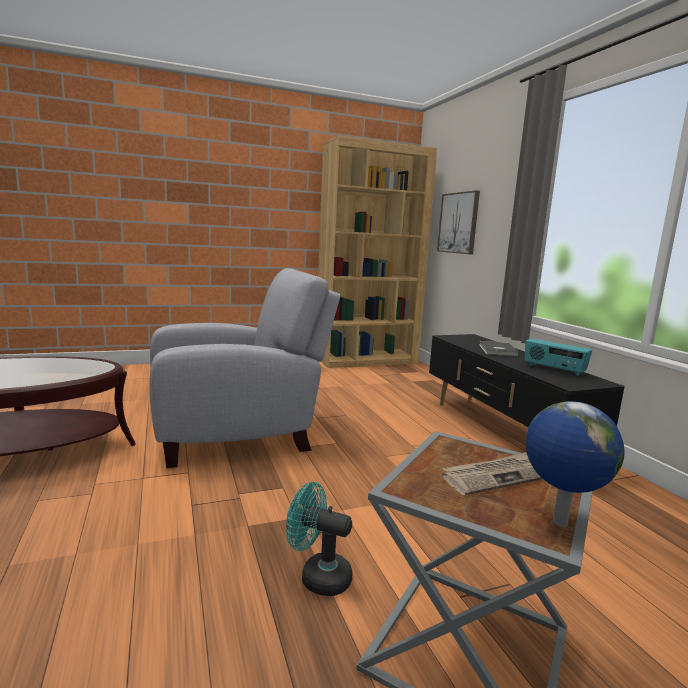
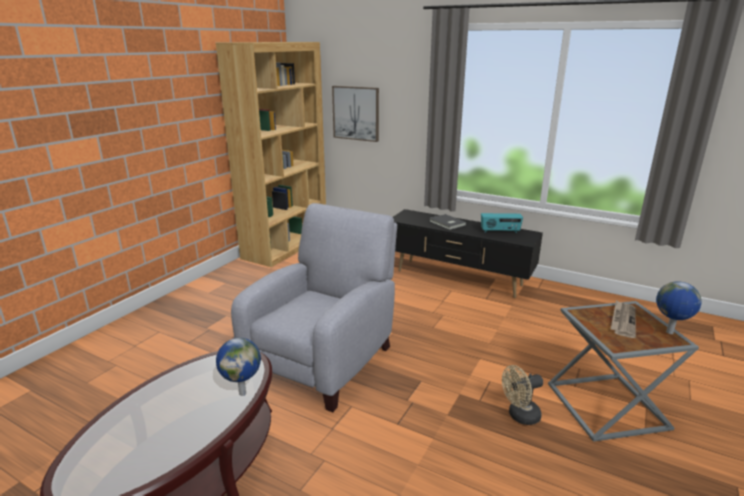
camera: 40 degrees left, 10 degrees up
turquoise fan [286,482,352,596] -> beige fan [502,365,543,425]
none -> globe [216,338,261,396]

